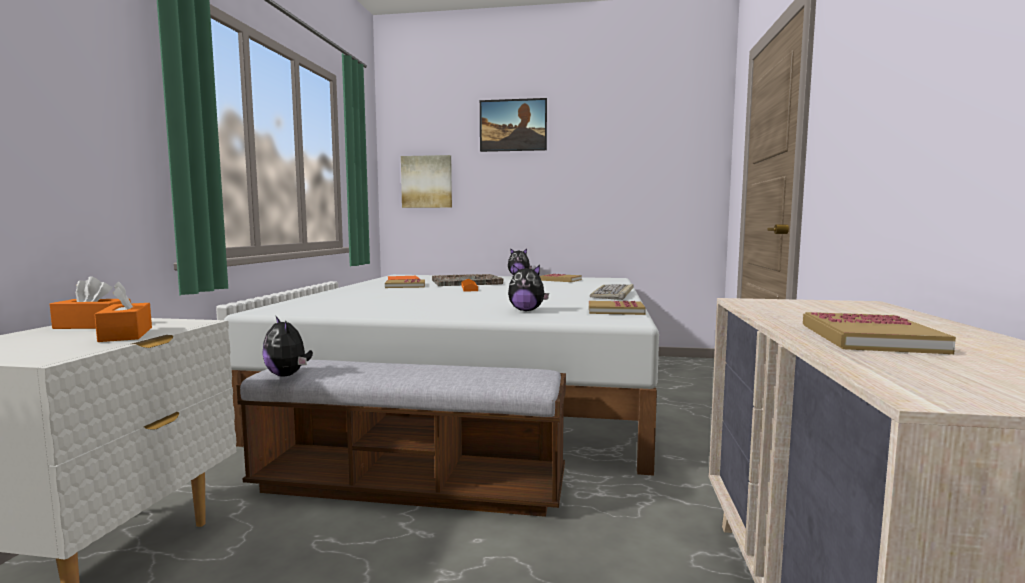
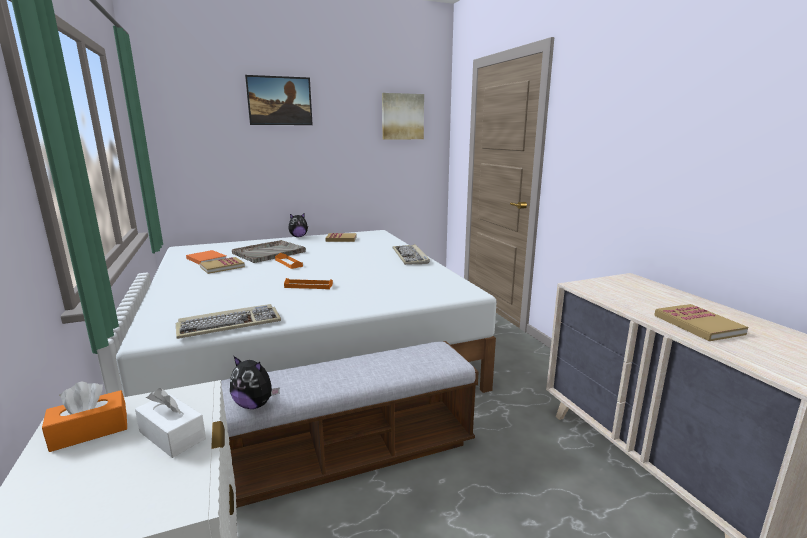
camera: 30 degrees left, 10 degrees up
orange tissue box [94,281,152,342] -> white tissue box [135,388,206,458]
picture [401,155,452,208] -> picture moved to [382,93,424,140]
plush toy [508,265,549,311] -> none
book [589,301,646,315] -> none
none -> keyboard [176,304,281,339]
none -> orange tray [284,278,333,289]

